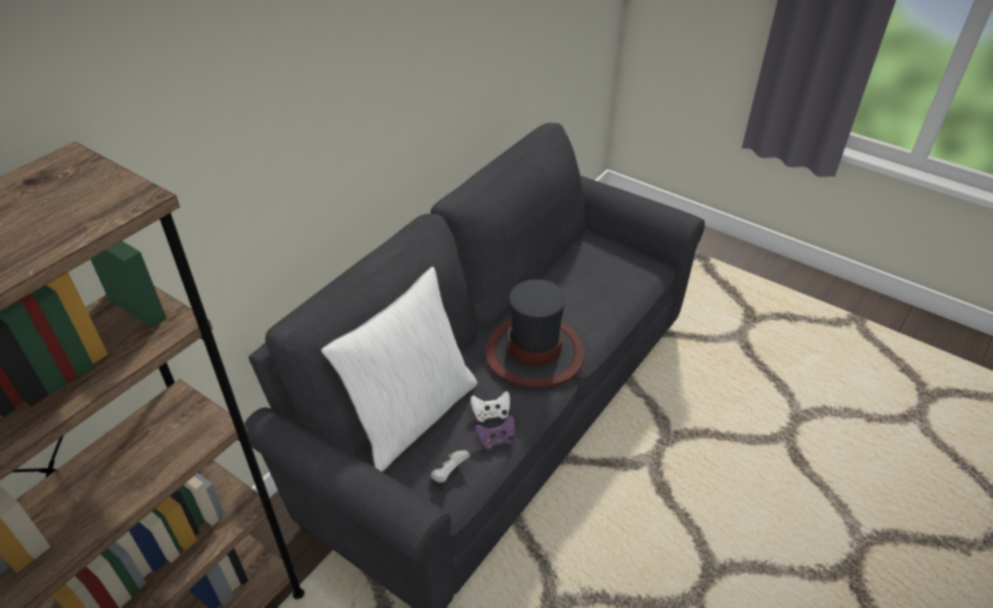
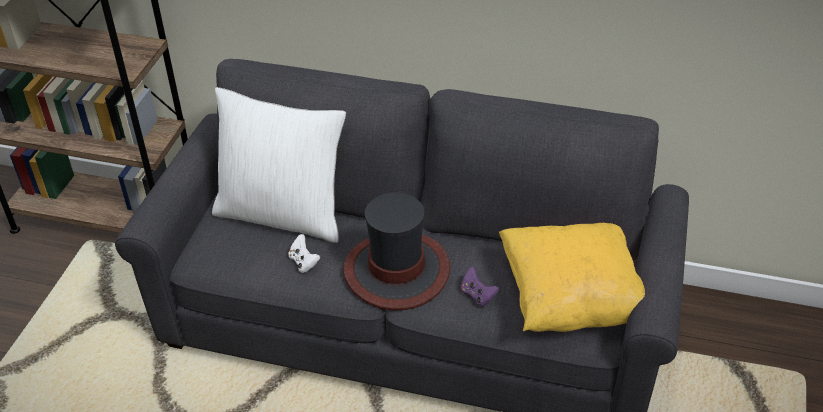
camera: 70 degrees right, 0 degrees up
white game controller [430,450,470,483] -> none
purple game controller [475,415,516,450] -> purple game controller moved to [460,267,499,307]
none -> yellow pillow [499,223,645,332]

